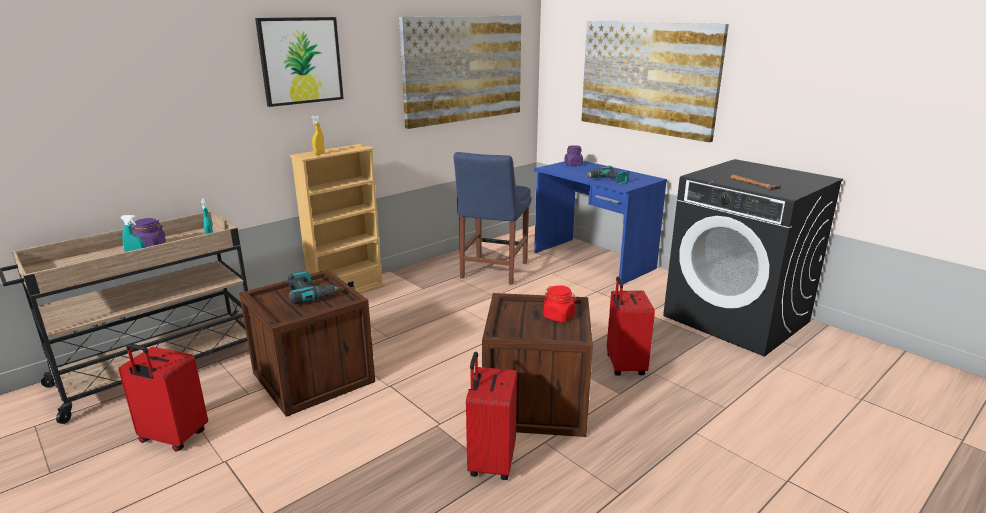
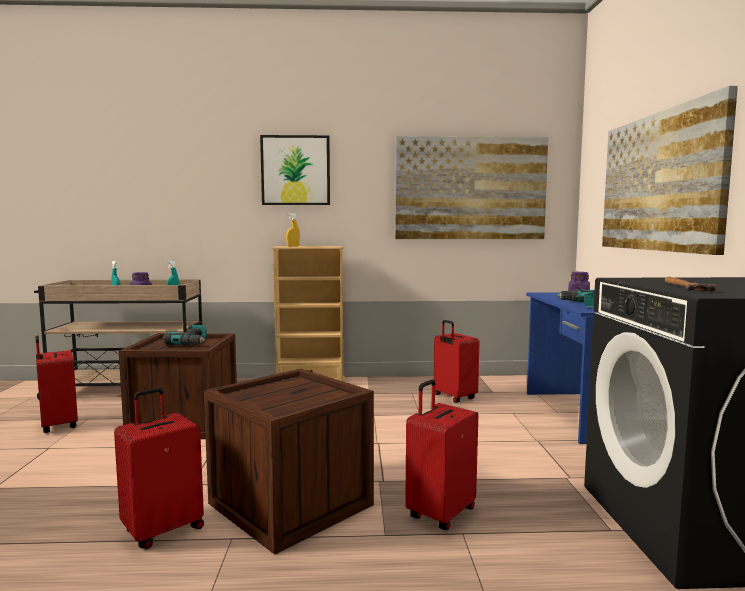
camera: 40 degrees right, 15 degrees down
blue chair [454,152,531,285] -> red suitcase [434,320,479,403]
red jar [544,285,577,322] -> none

